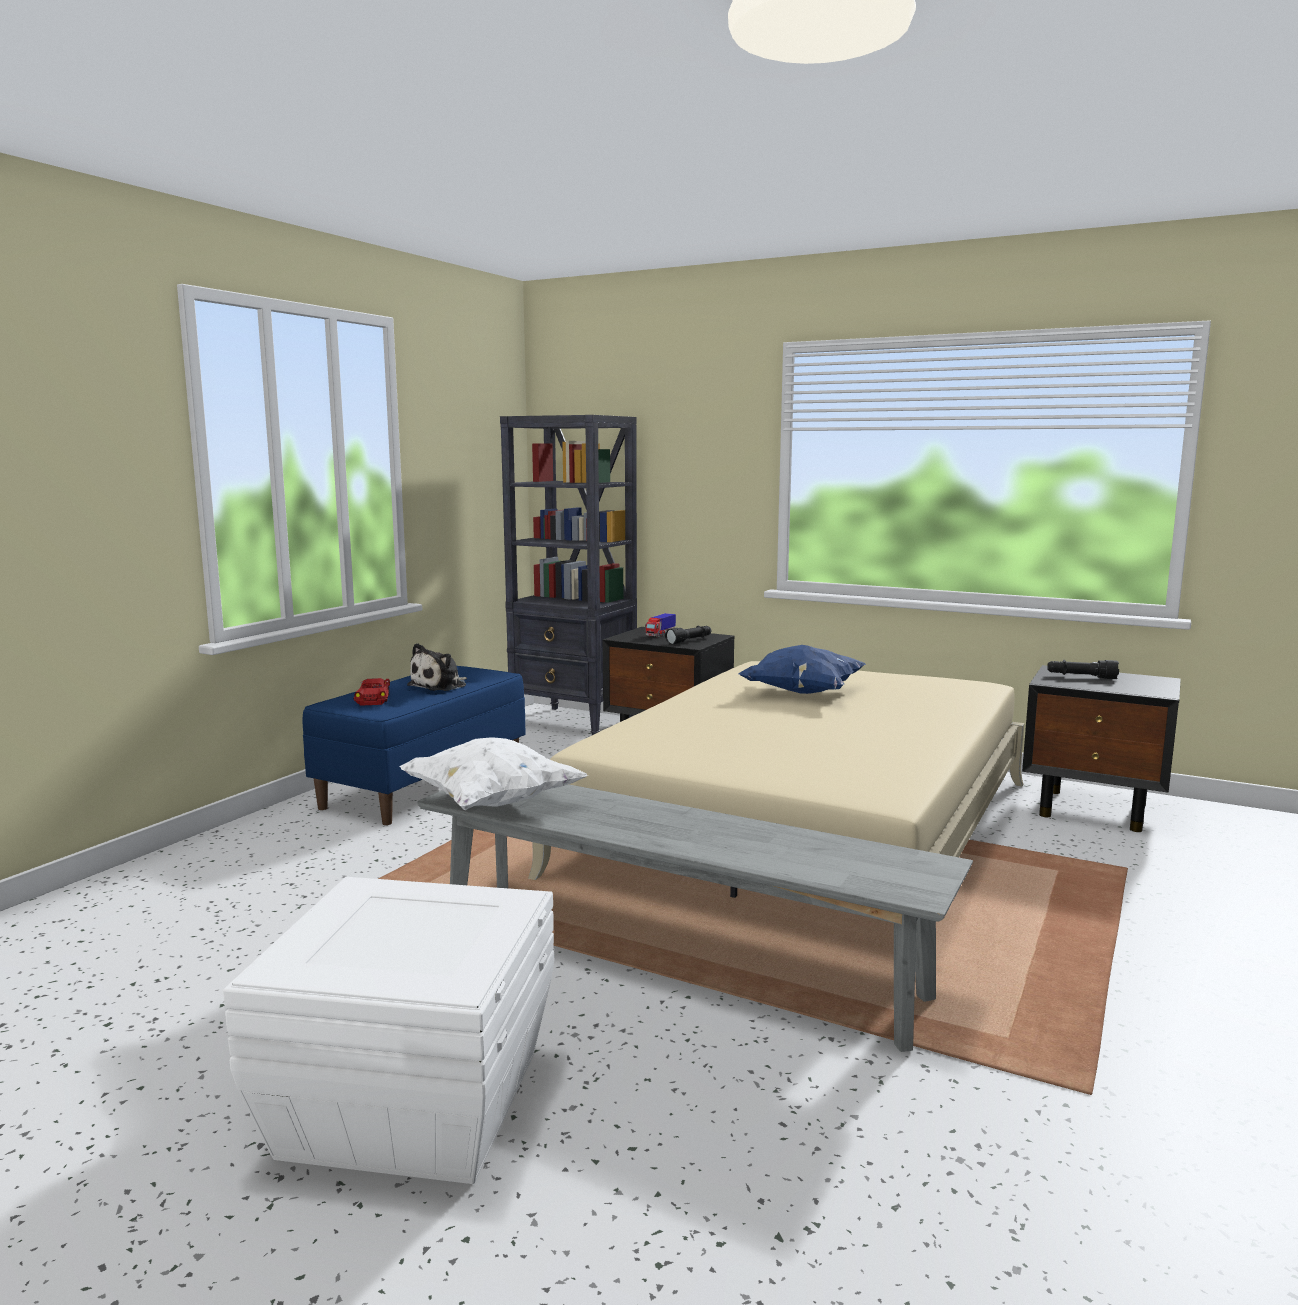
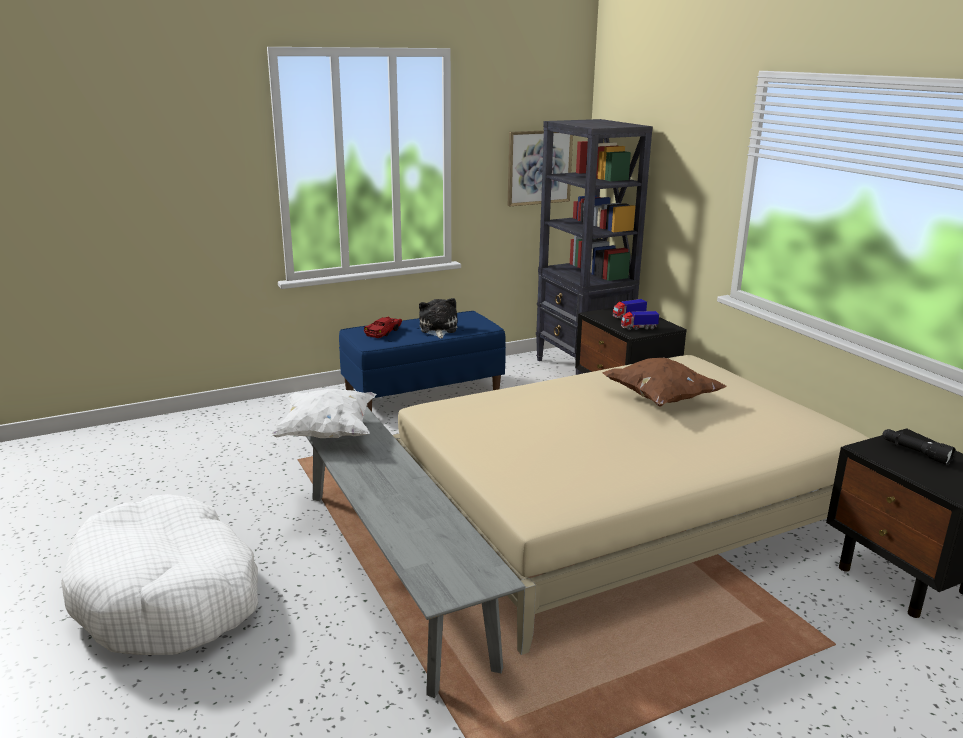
camera: 35 degrees right, 10 degrees up
white storage box [223,877,554,1184] -> white dog bed [61,494,258,655]
plush toy [407,643,467,691] -> plush toy turned 105 degrees clockwise [419,298,458,338]
black flashlight [665,626,711,645] -> toy truck [621,311,659,330]
blue pillow [738,645,866,694] -> brown pillow [603,357,726,407]
none -> picture [508,130,573,206]

